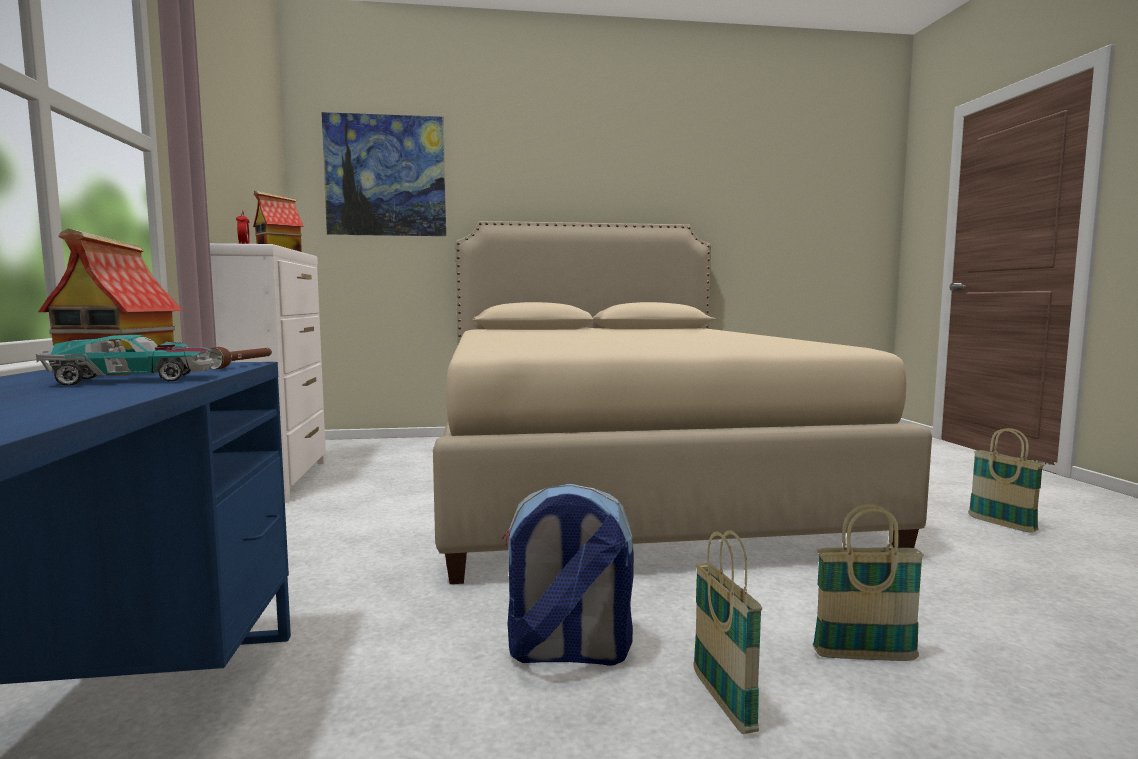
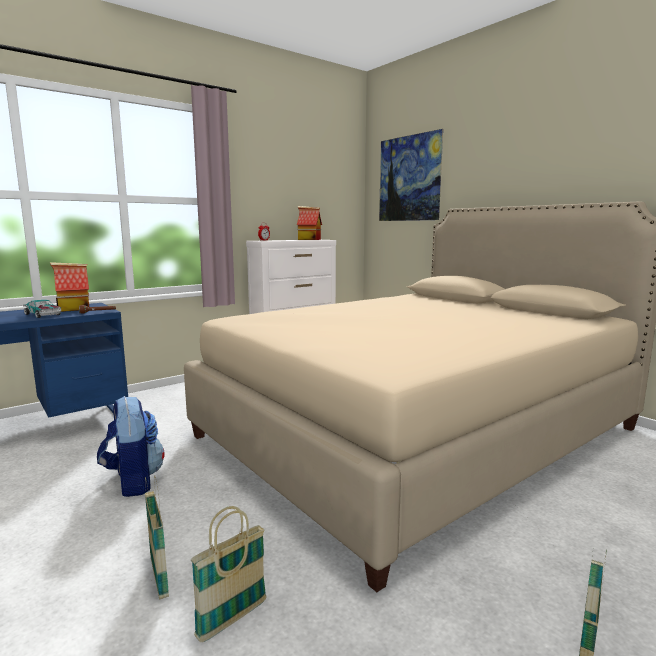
camera: 60 degrees right, 5 degrees up
basket [693,530,762,734] -> basket moved to [191,506,266,642]

